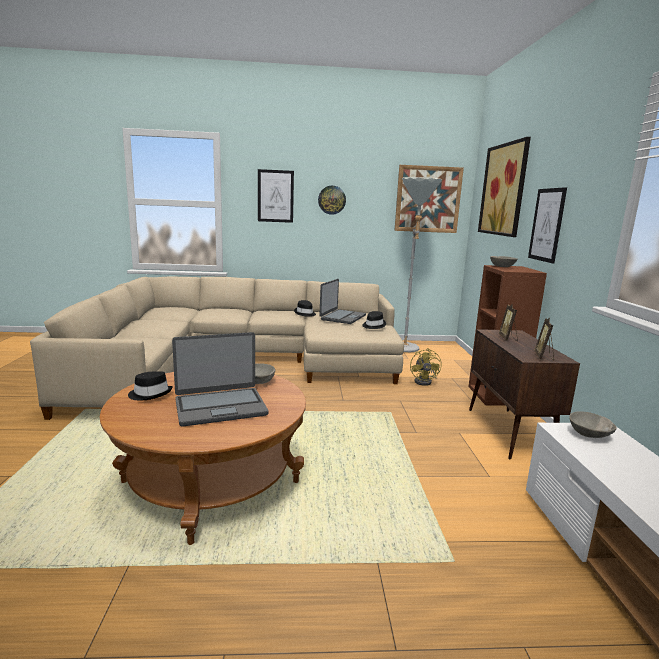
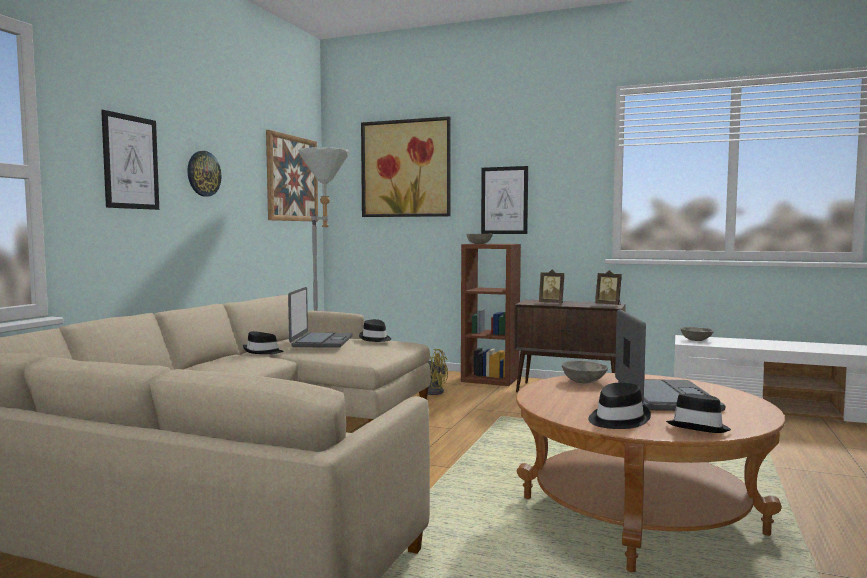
camera: 65 degrees left, 10 degrees down
laptop [320,279,366,324] -> laptop turned 45 degrees clockwise [288,287,353,348]
none -> black hat [666,393,731,433]

